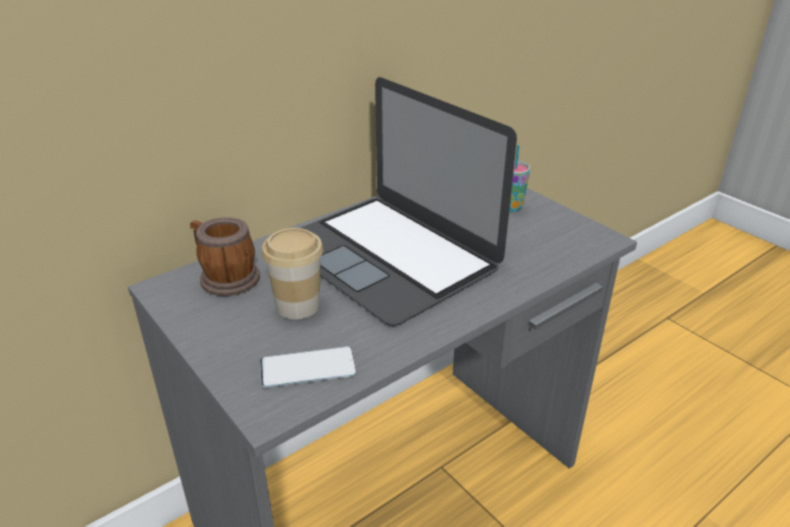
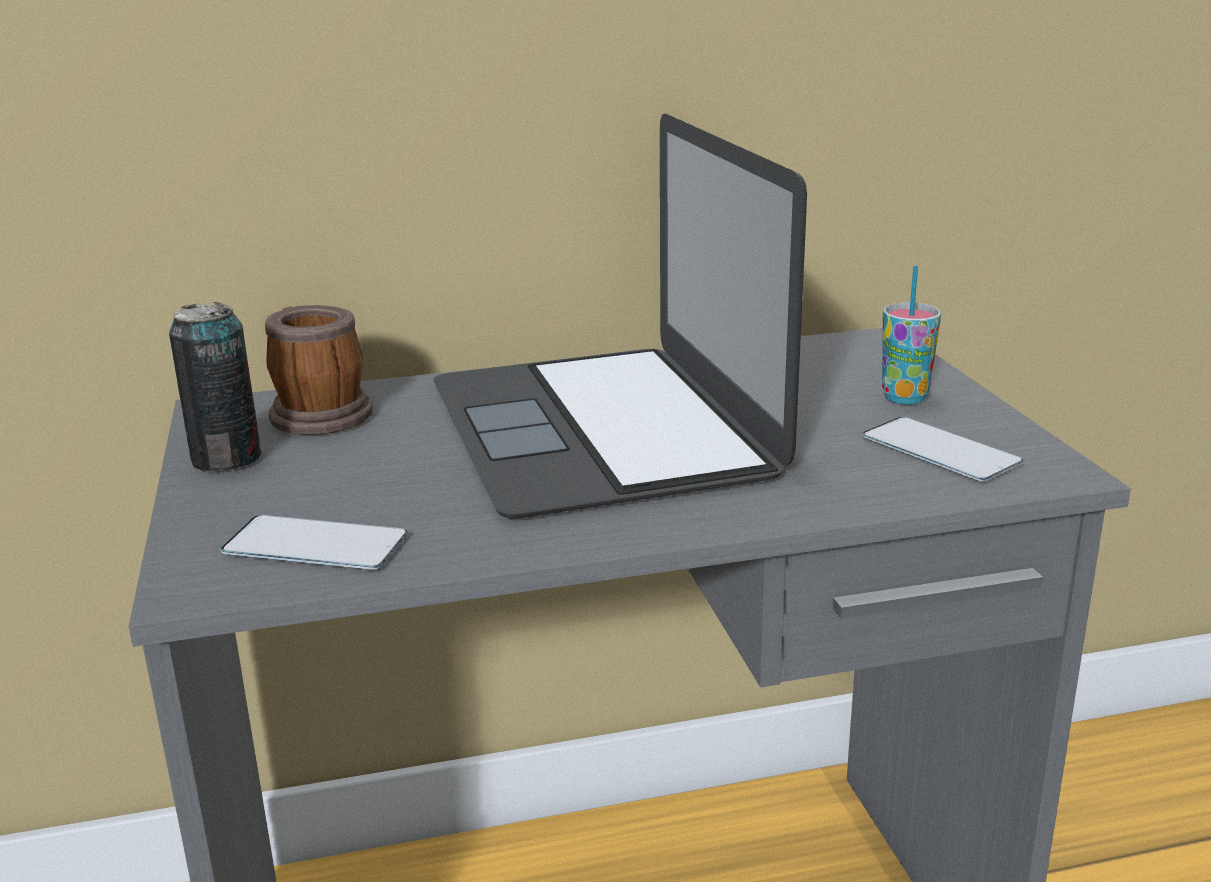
camera: 25 degrees right, 10 degrees down
cup [262,228,323,319] -> none
none -> can [169,302,262,472]
none -> phone [862,417,1024,482]

